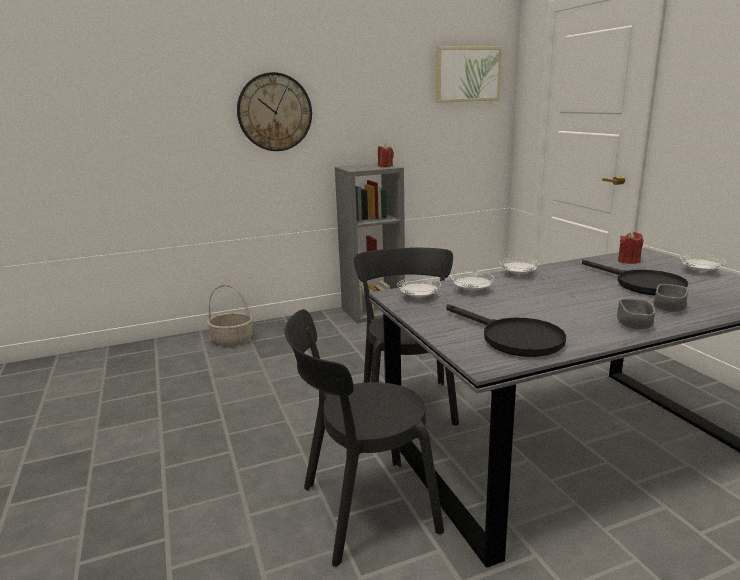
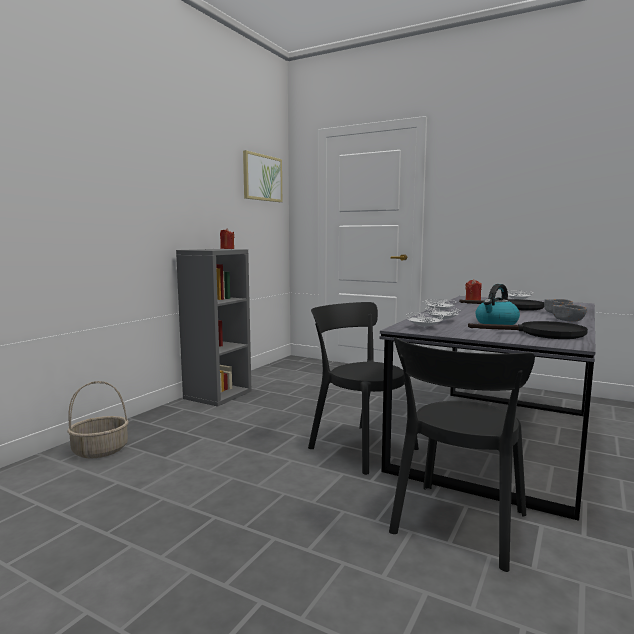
camera: 40 degrees left, 10 degrees down
wall clock [237,72,312,151] -> none
none -> kettle [475,284,520,325]

